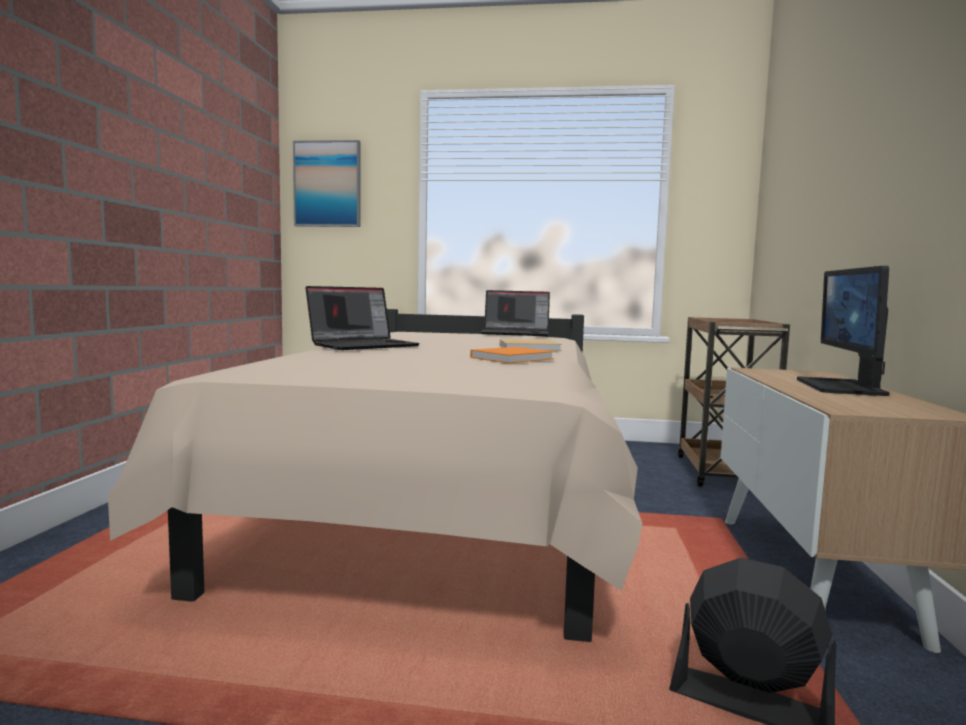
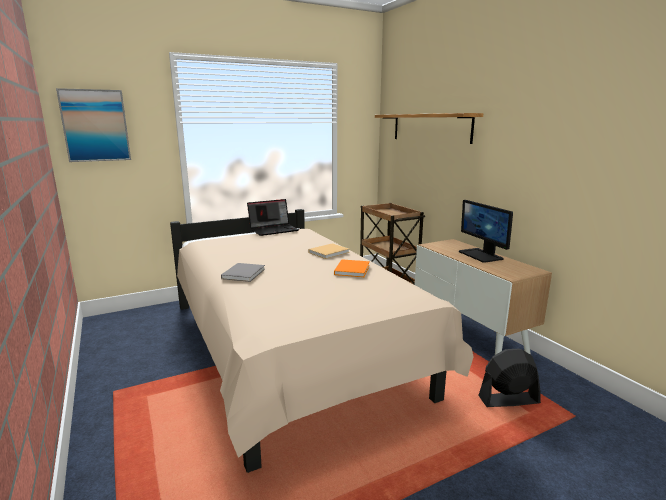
camera: 35 degrees left, 10 degrees up
laptop [306,286,420,350] -> grey book [221,263,265,282]
none -> shelf [375,113,483,144]

